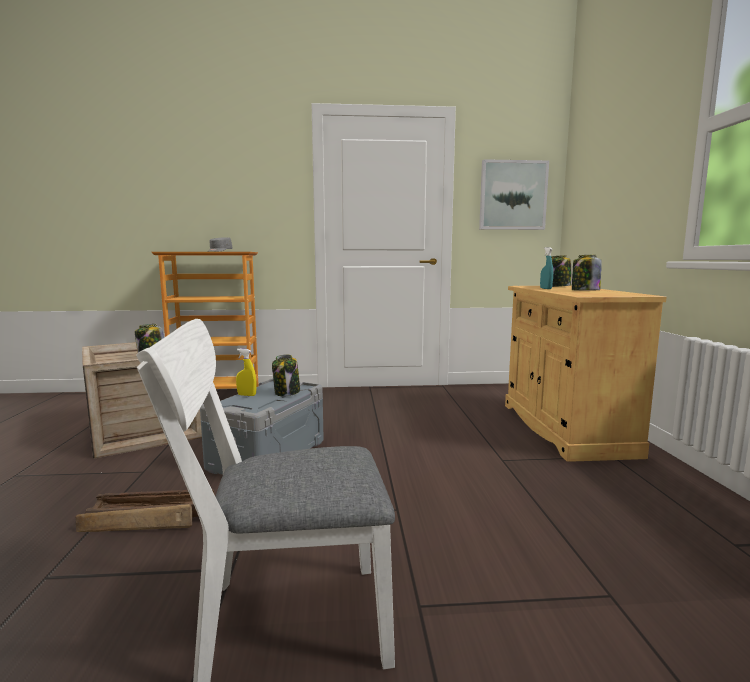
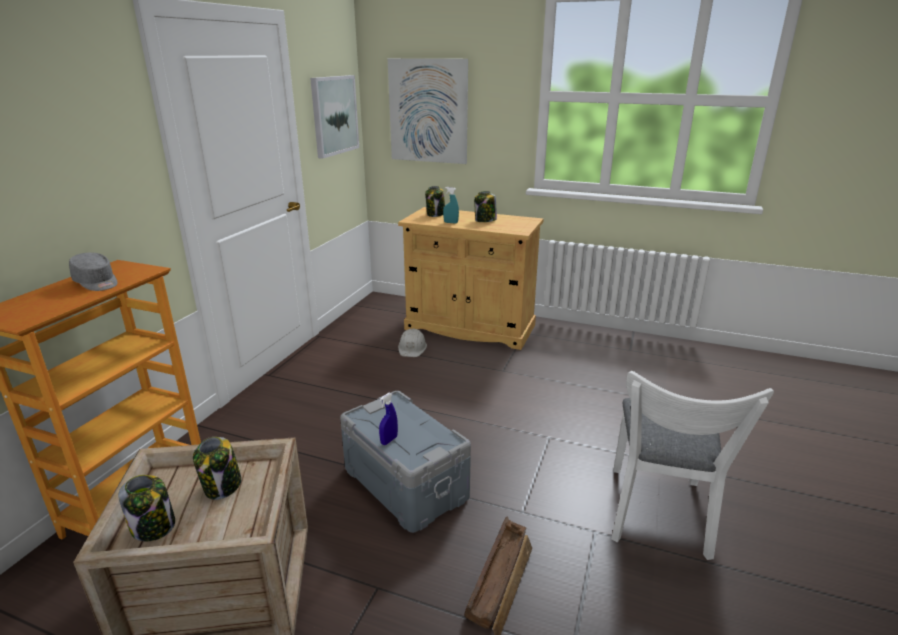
camera: 65 degrees left, 15 degrees up
yellow spray bottle [236,349,257,396] -> blue spray bottle [379,393,398,445]
jar [272,354,300,396] -> jar moved to [118,475,175,541]
none -> picture [387,58,468,164]
none -> white hard hat [398,328,427,357]

